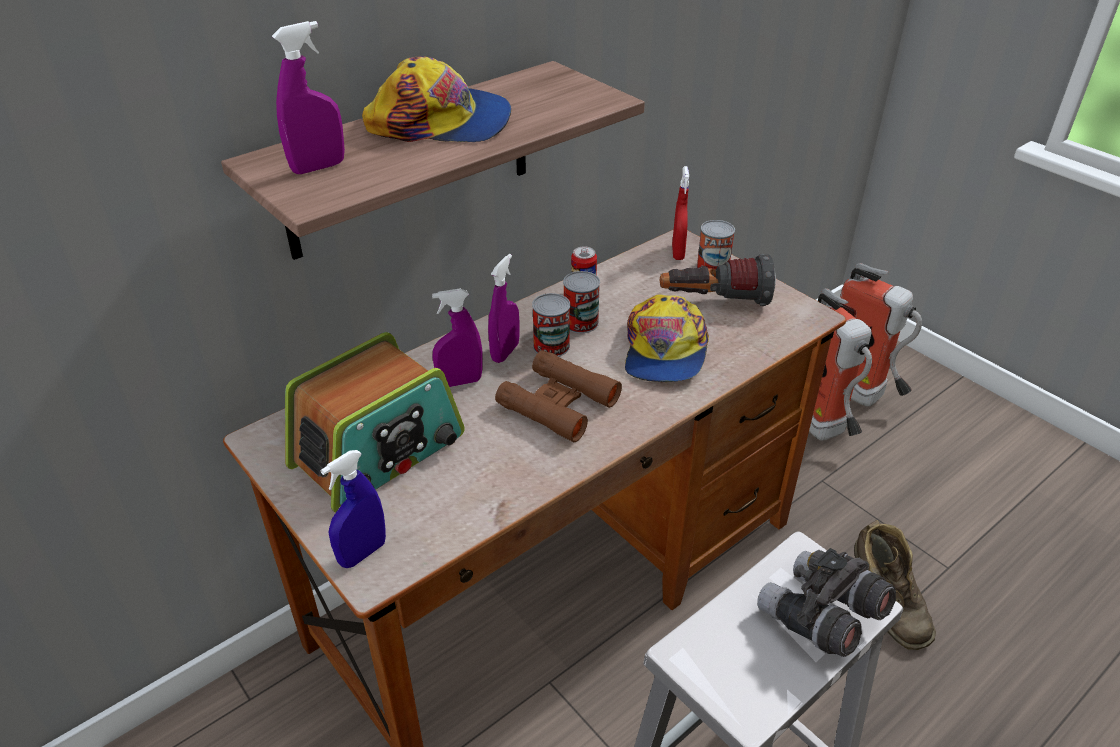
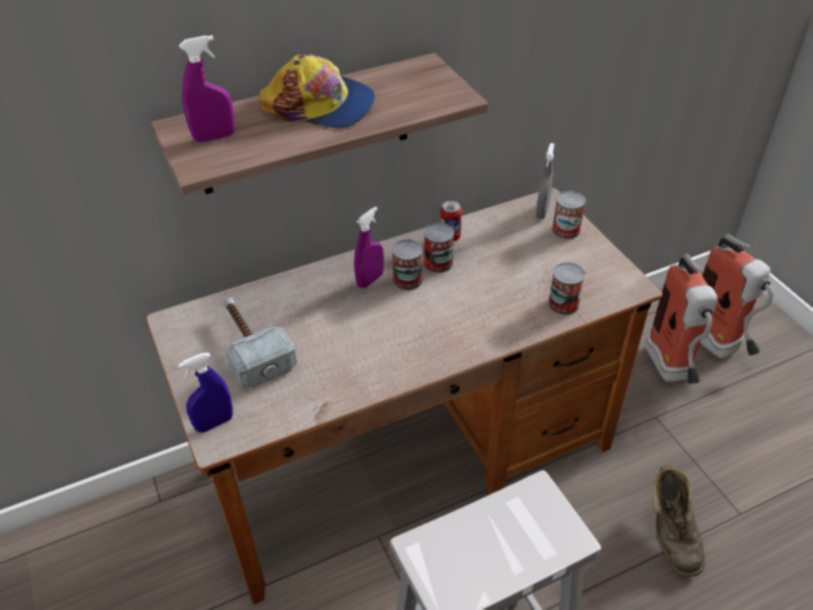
camera: 15 degrees right, 5 degrees up
radio [285,332,465,512] -> hammer [223,298,297,388]
purple spray bottle [432,288,483,387] -> none
brown binoculars [495,350,622,442] -> none
cap [625,295,709,382] -> none
flashlight [659,254,776,306] -> none
red spray bottle [672,166,689,260] -> grey spray bottle [536,143,555,219]
grey binoculars [757,548,896,657] -> none
none -> can [548,262,585,315]

